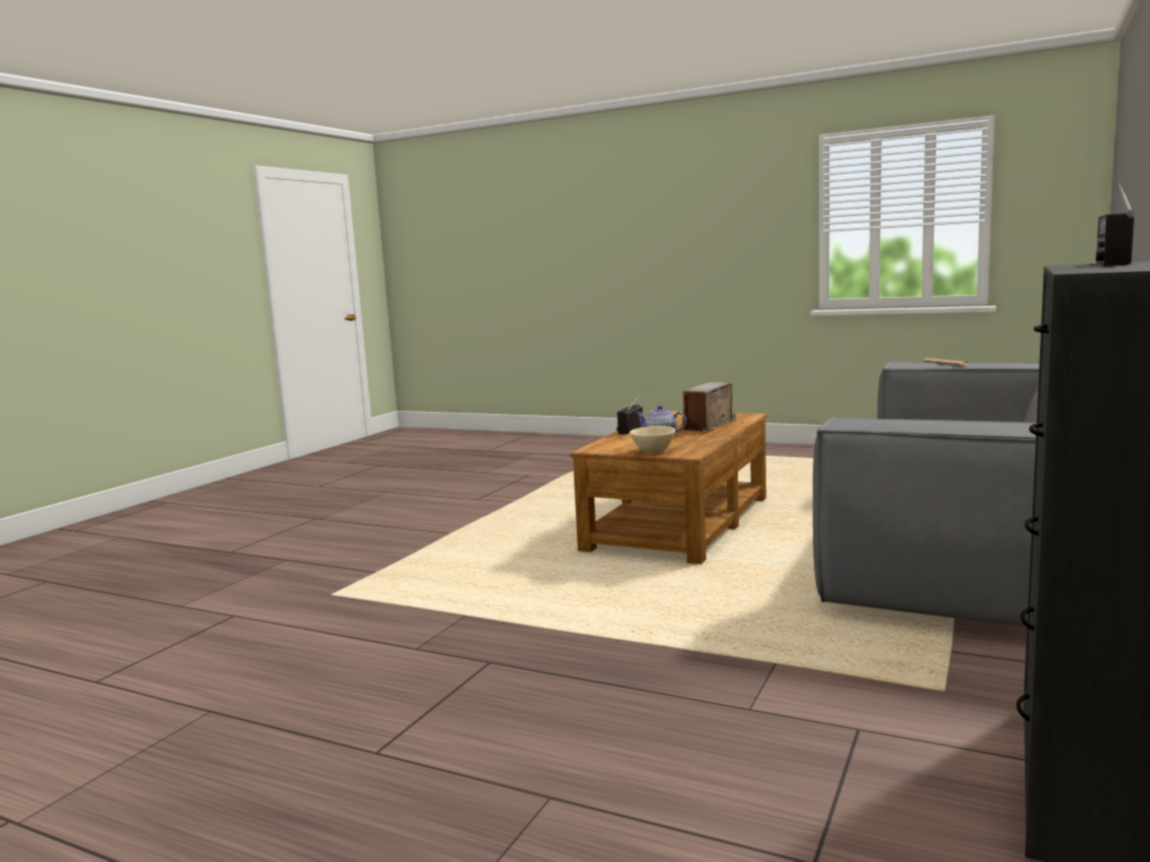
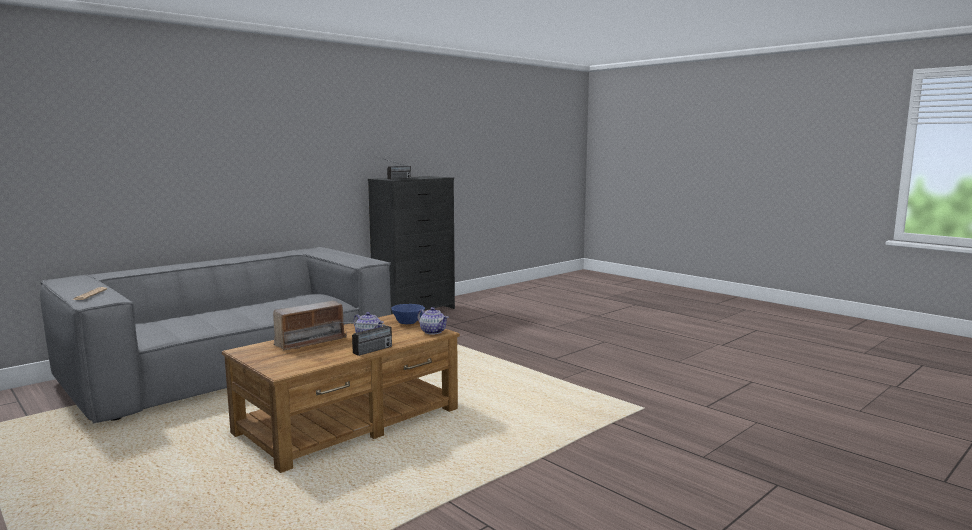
camera: 160 degrees left, 0 degrees up
beige bowl [630,426,675,454] -> blue bowl [391,304,425,324]
none -> teapot [417,307,449,335]

